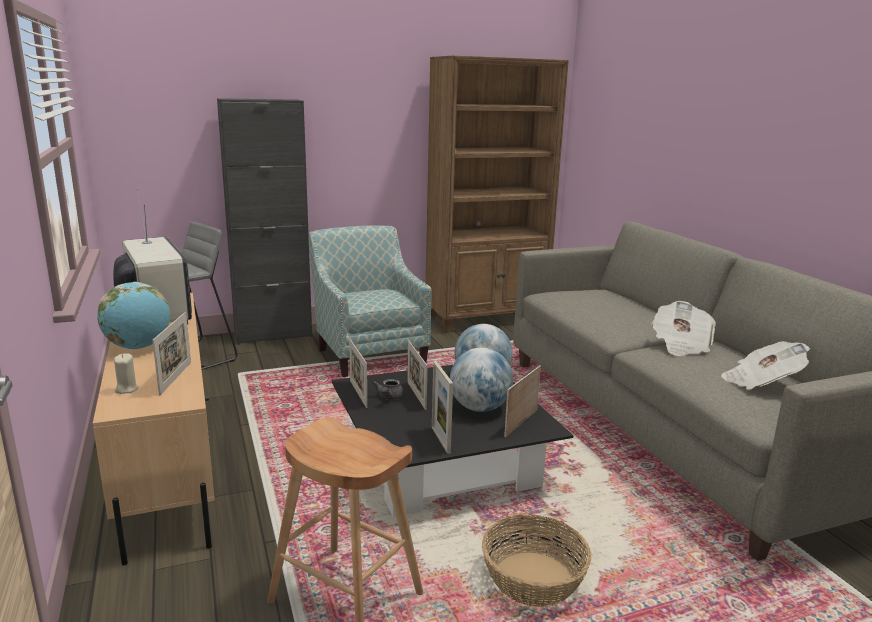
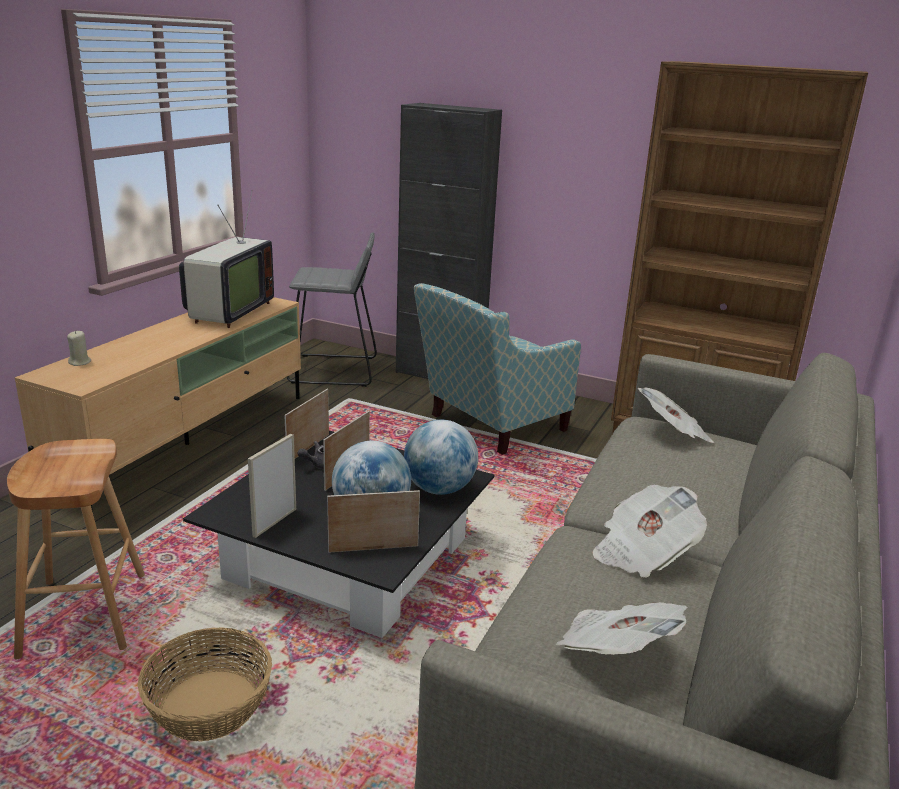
camera: 45 degrees right, 5 degrees up
globe [97,282,170,349] -> none
picture frame [152,312,191,396] -> none
armchair [308,225,431,377] -> armchair turned 150 degrees counterclockwise [414,283,581,455]
none -> newspaper [638,387,715,443]

